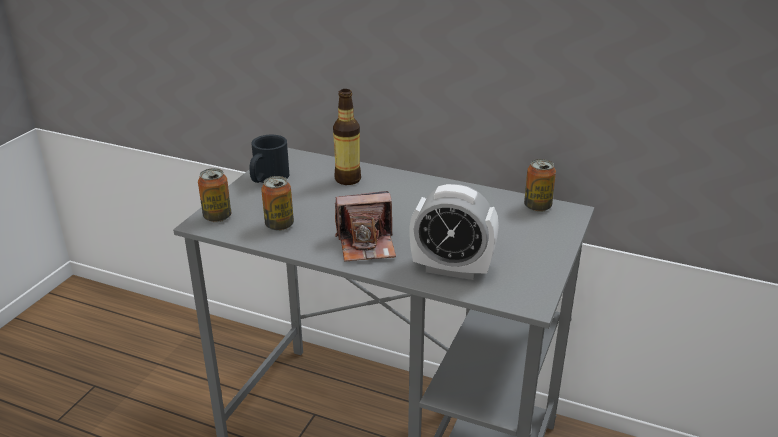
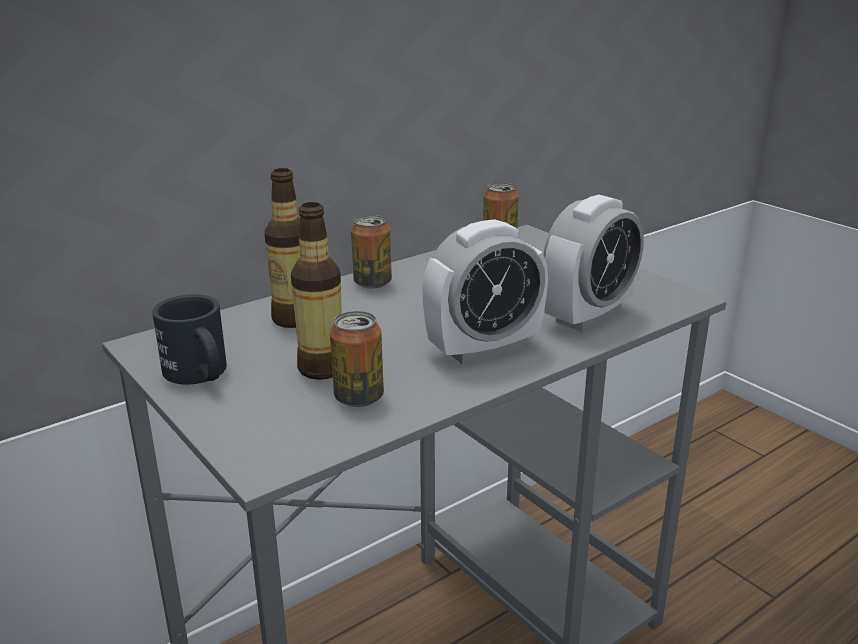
camera: 60 degrees left, 5 degrees down
can [198,168,231,222] -> can moved to [351,215,392,289]
camera [335,191,396,261] -> alarm clock [422,219,548,365]
none -> bottle [291,202,342,380]

